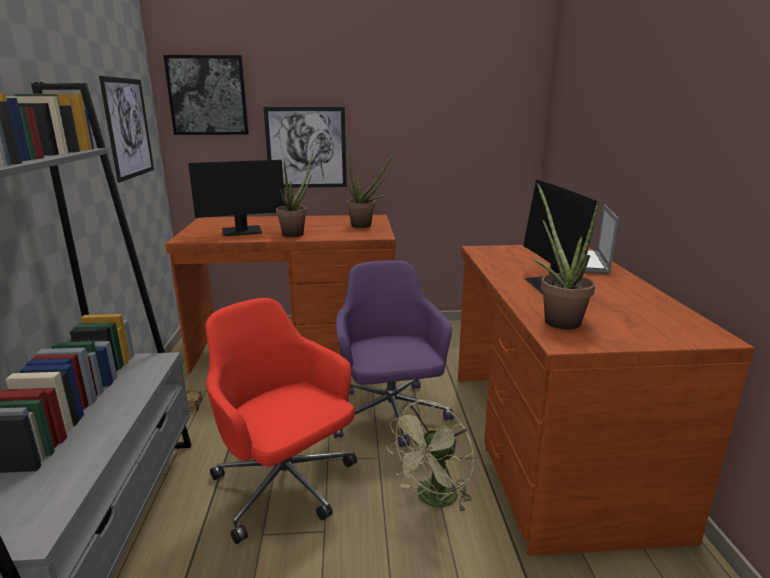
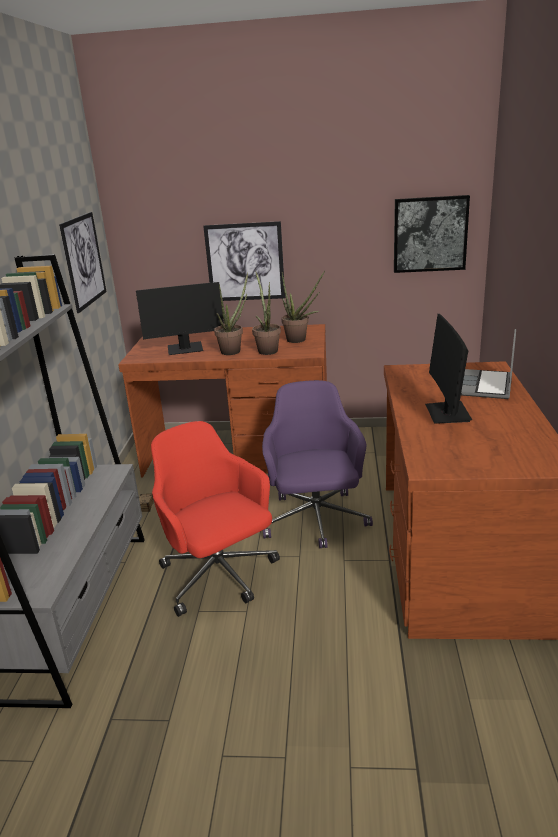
camera: 10 degrees right, 5 degrees up
picture [163,55,249,135] -> picture moved to [394,195,470,273]
green fan [386,400,474,513] -> none
potted plant [533,183,599,329] -> potted plant moved to [252,271,281,355]

